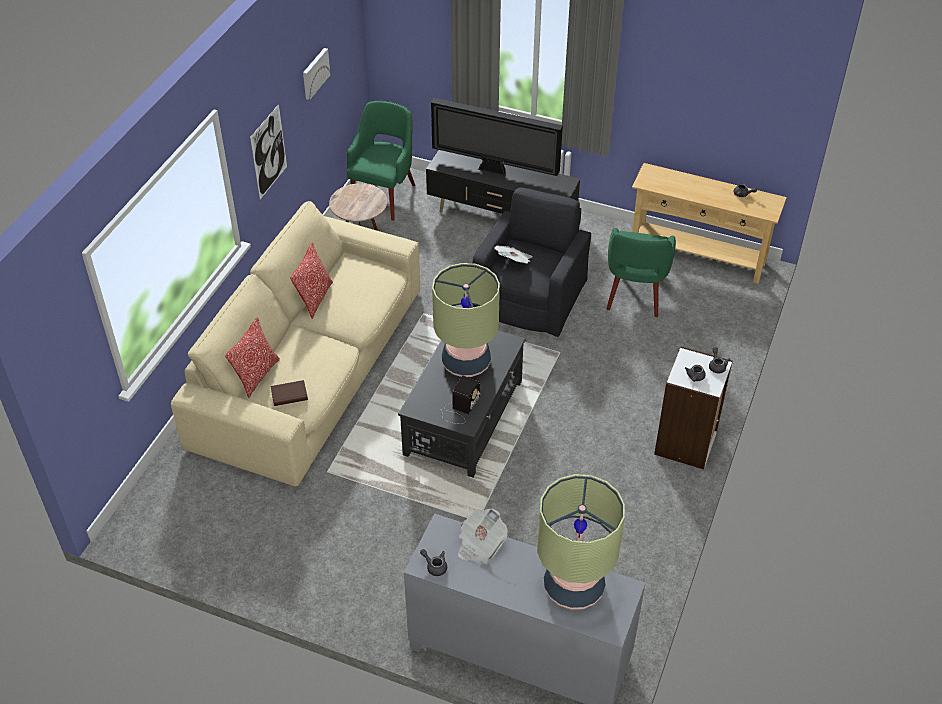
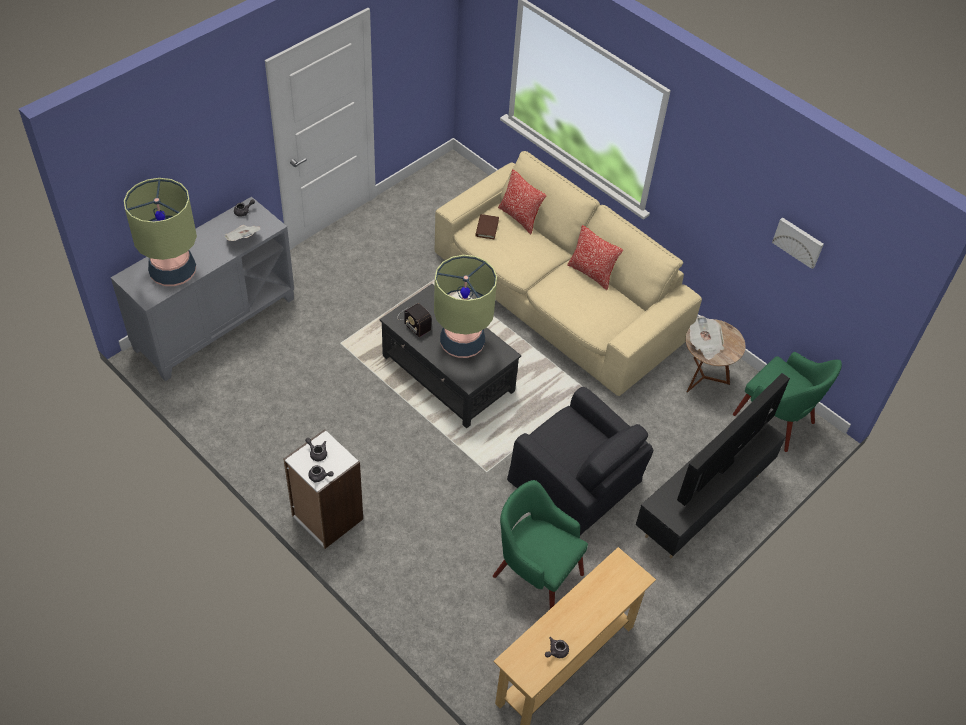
camera: 110 degrees right, 5 degrees up
picture [250,104,287,199] -> none
newspaper [494,245,533,264] -> newspaper moved to [690,316,724,360]

